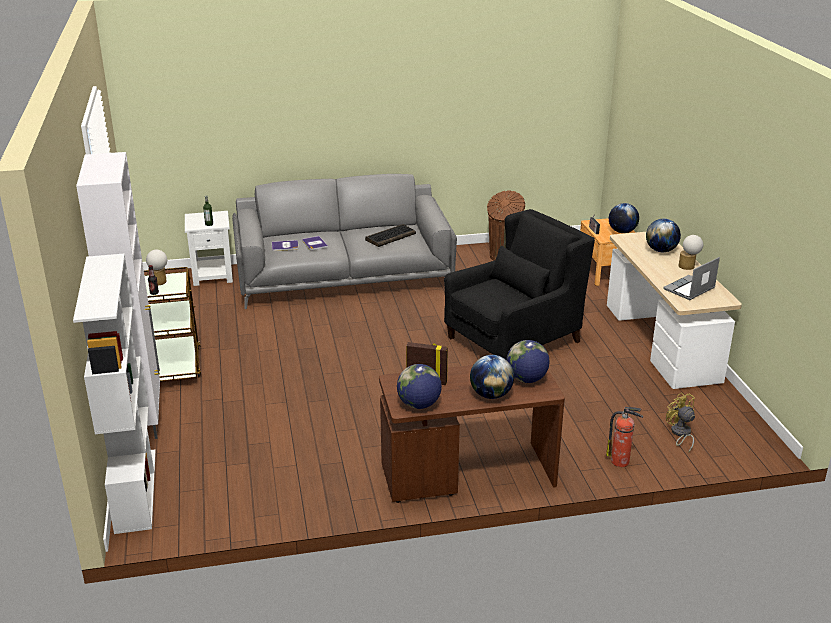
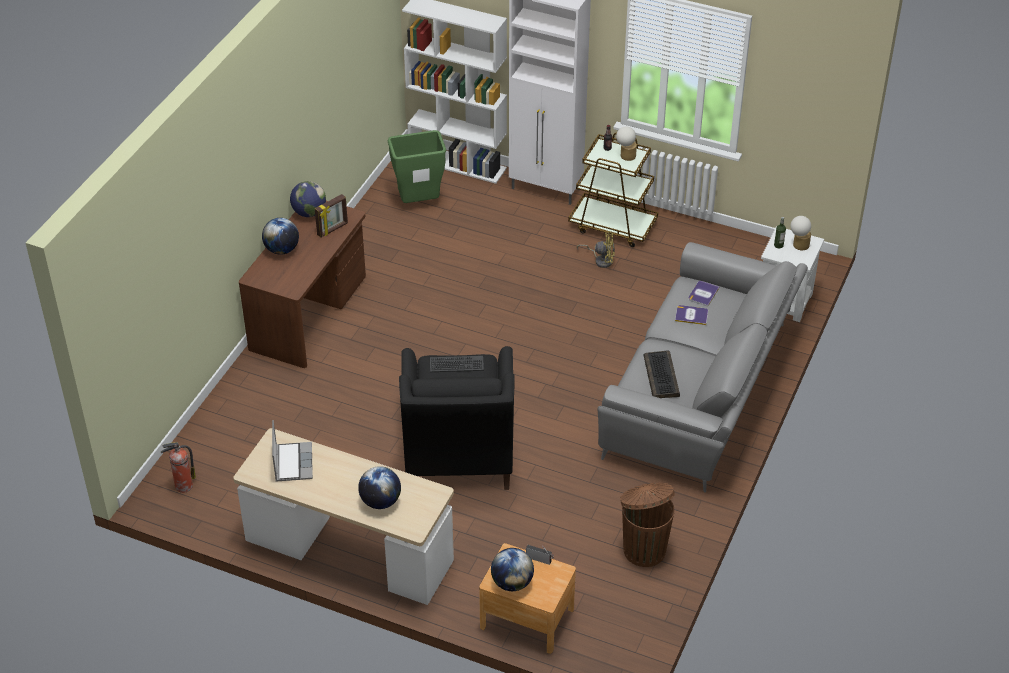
camera: 125 degrees right, 15 degrees up
globe [506,340,550,383] -> none
fire extinguisher [606,407,643,467] -> fire extinguisher moved to [161,442,196,493]
yellow fan [666,393,695,453] -> yellow fan moved to [577,231,615,268]
table lamp [679,235,703,270] -> table lamp moved to [790,216,811,250]
none -> green trash can [388,130,446,203]
none -> keyboard [430,356,484,372]

